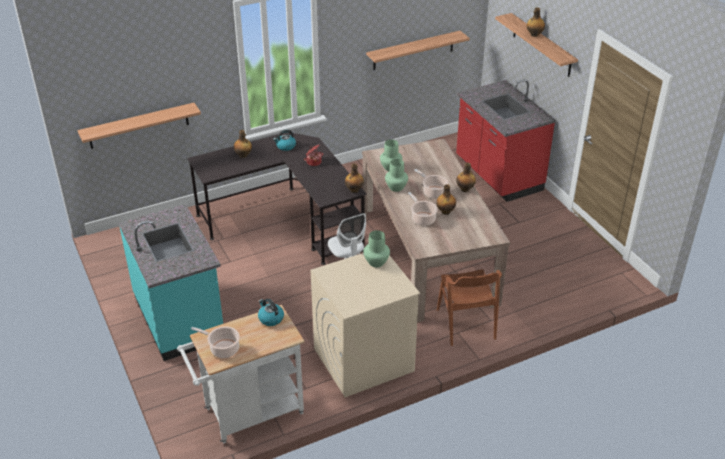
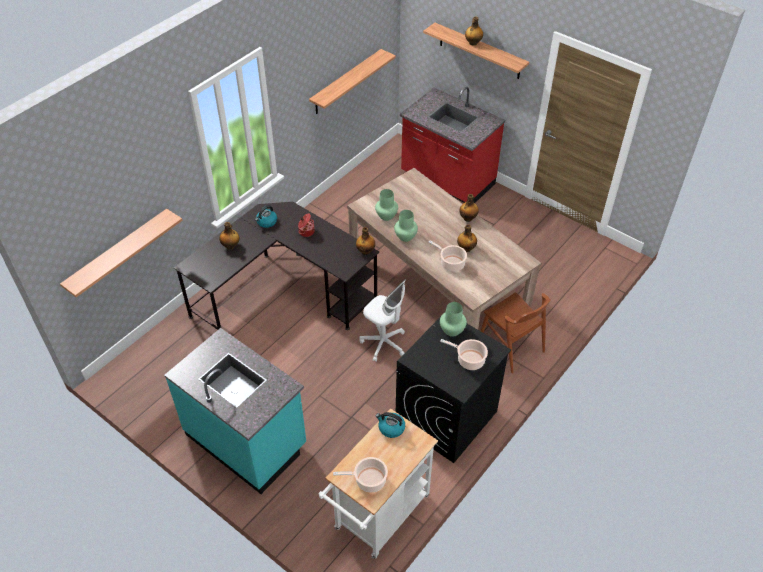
camera: 25 degrees left, 10 degrees up
beige washing machine [310,253,420,397] -> black washing machine [396,317,511,463]
cooking pot [414,169,448,199] -> cooking pot moved to [440,339,488,370]

